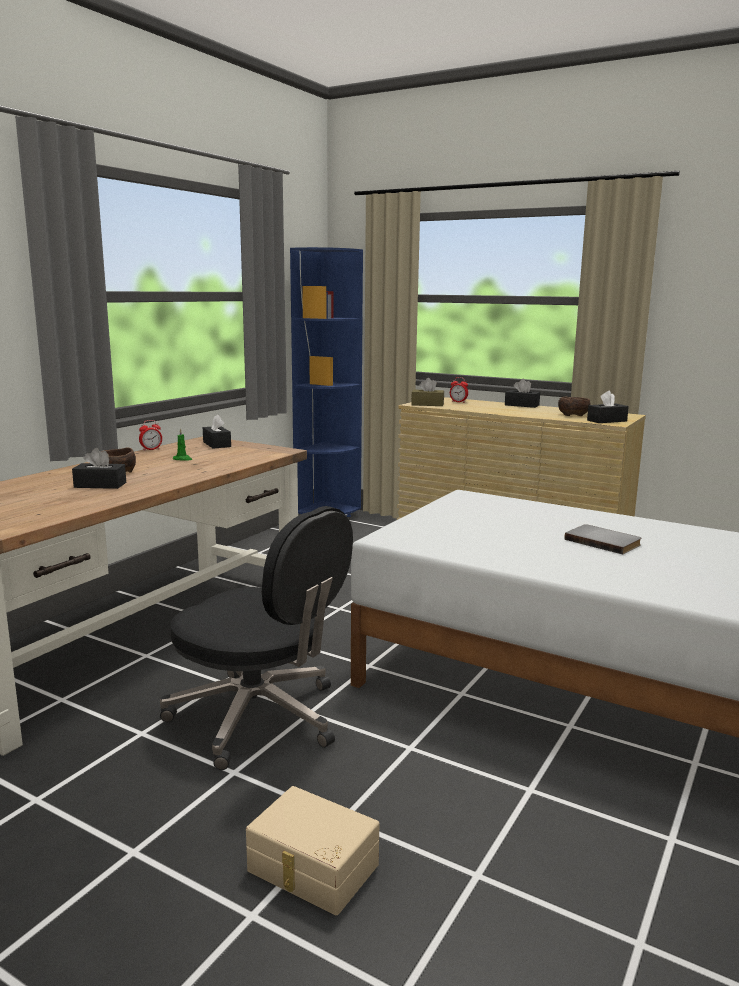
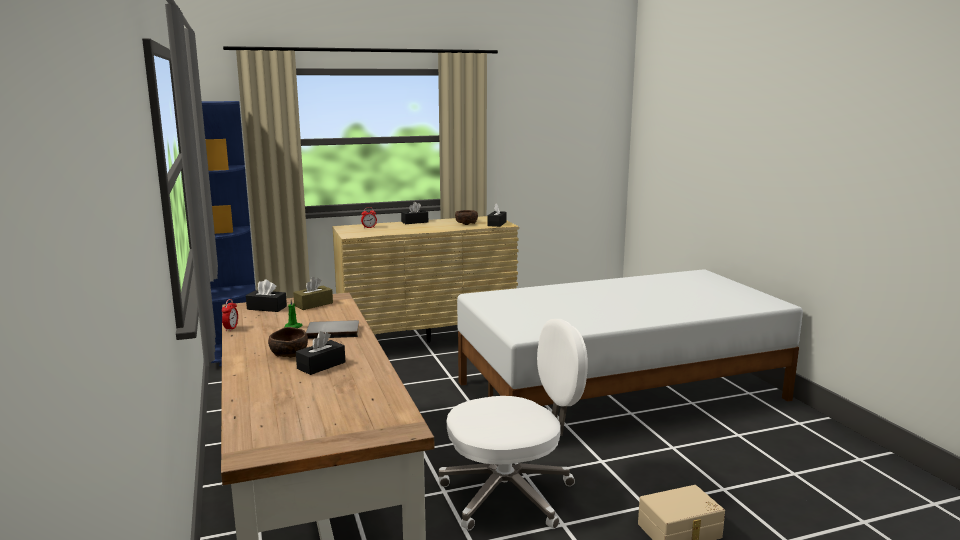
camera: 50 degrees left, 0 degrees up
black office chair [160,506,353,770] -> white office chair [438,319,588,530]
brown tissue box [411,378,444,406] -> brown tissue box moved to [293,277,333,310]
grey book [564,524,641,555] -> grey book moved to [306,320,359,339]

